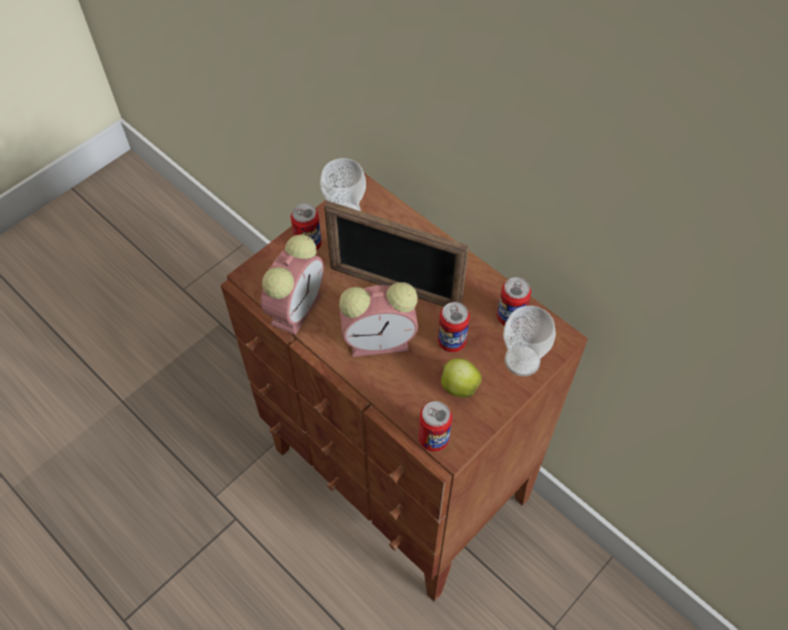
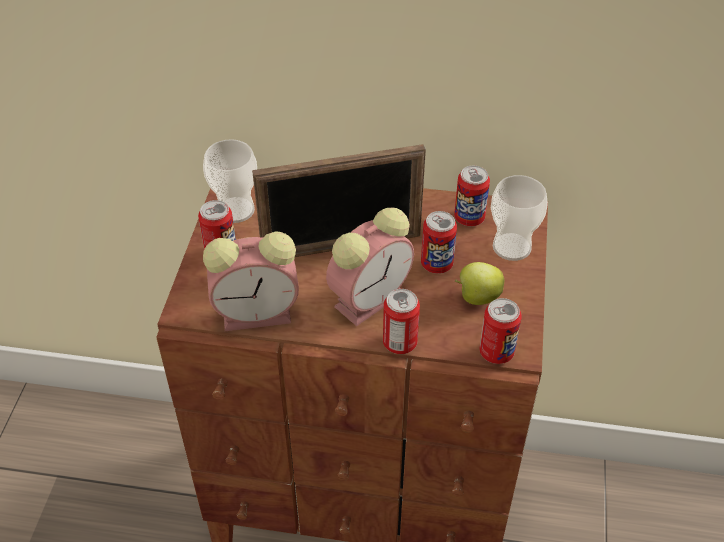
camera: 35 degrees left, 10 degrees down
alarm clock [261,234,324,335] -> alarm clock turned 90 degrees clockwise [203,231,299,331]
none -> can [383,289,420,354]

